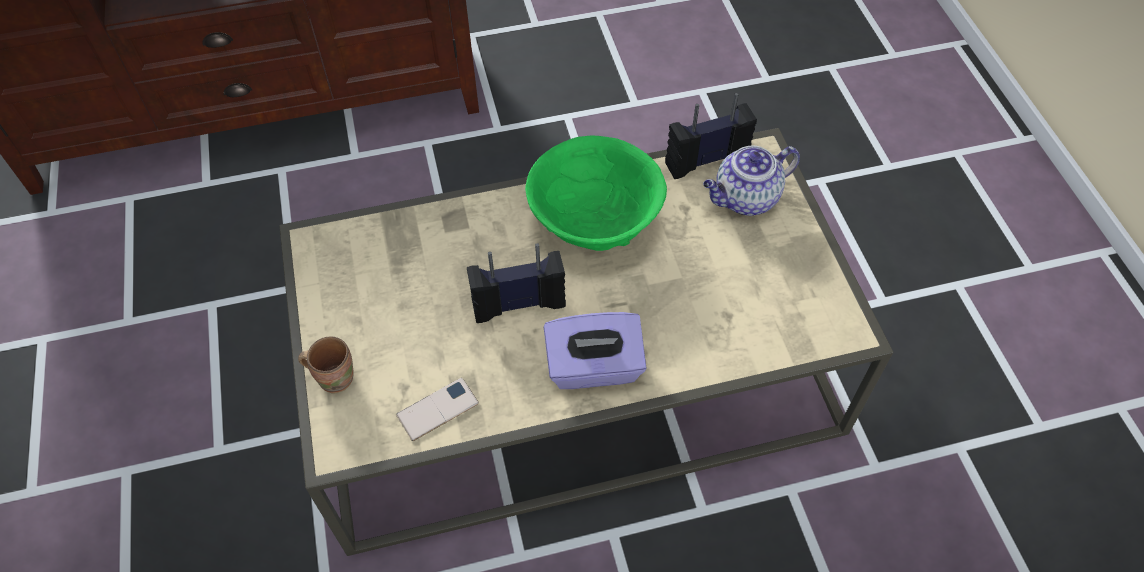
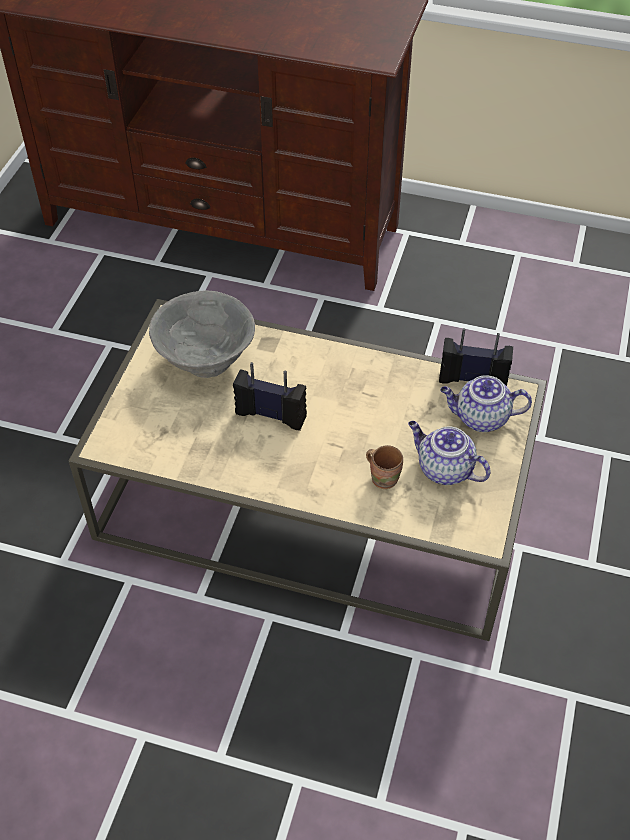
camera: 30 degrees right, 5 degrees down
brown mug [298,336,354,394] -> brown mug moved to [366,445,403,489]
phone [396,378,479,441] -> none
green bowl [525,136,667,251] -> none
purple tissue box [544,312,646,389] -> none
none -> grey bowl [149,290,255,378]
none -> teapot [408,421,491,485]

